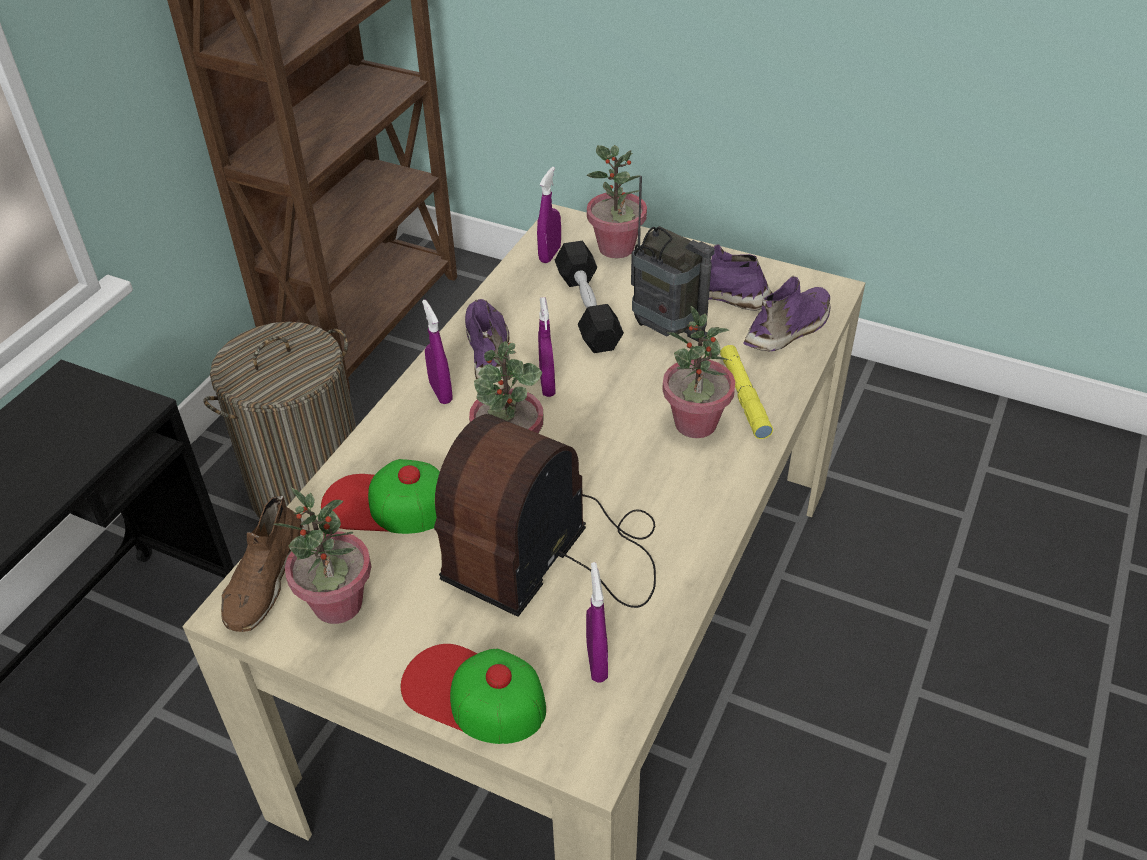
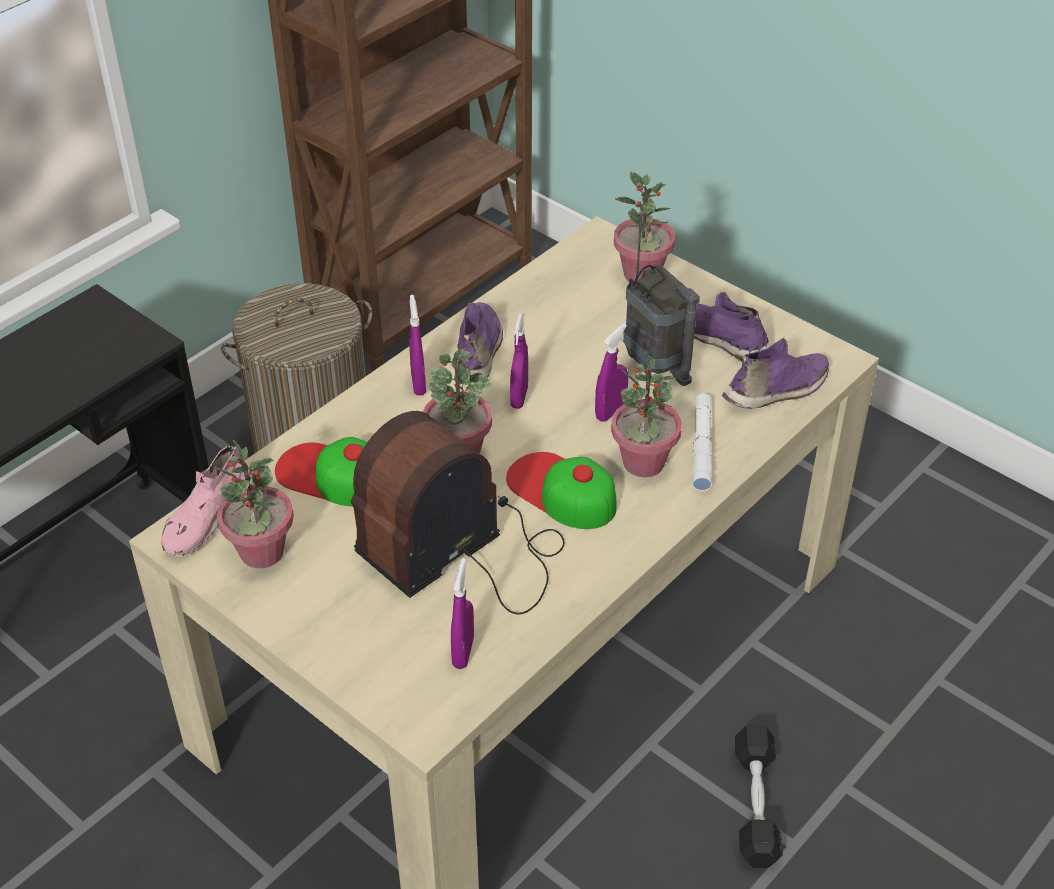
camera: 15 degrees right, 0 degrees up
brown shoe [221,496,310,632] -> pink shoe [161,446,256,557]
cap [401,644,546,744] -> cap moved to [506,452,617,529]
purple spray bottle [537,167,561,263] -> purple spray bottle moved to [595,323,628,422]
black dumbbell [555,241,624,353] -> black dumbbell moved to [735,725,783,868]
yellow flashlight [720,345,773,439] -> white flashlight [692,394,712,491]

